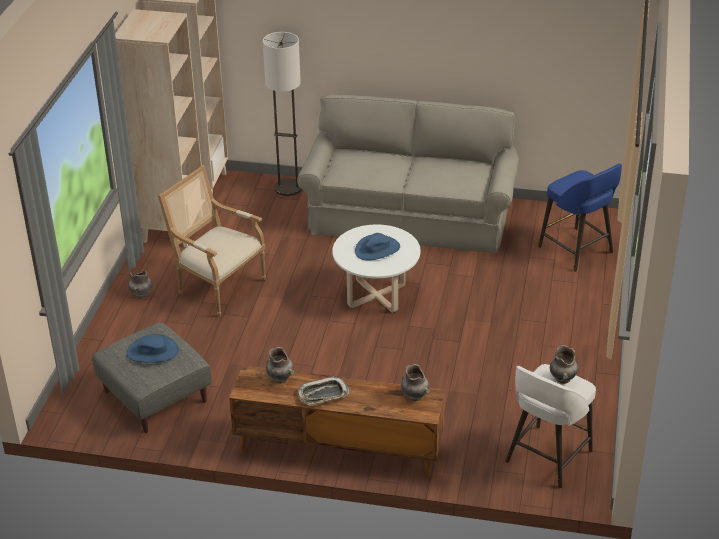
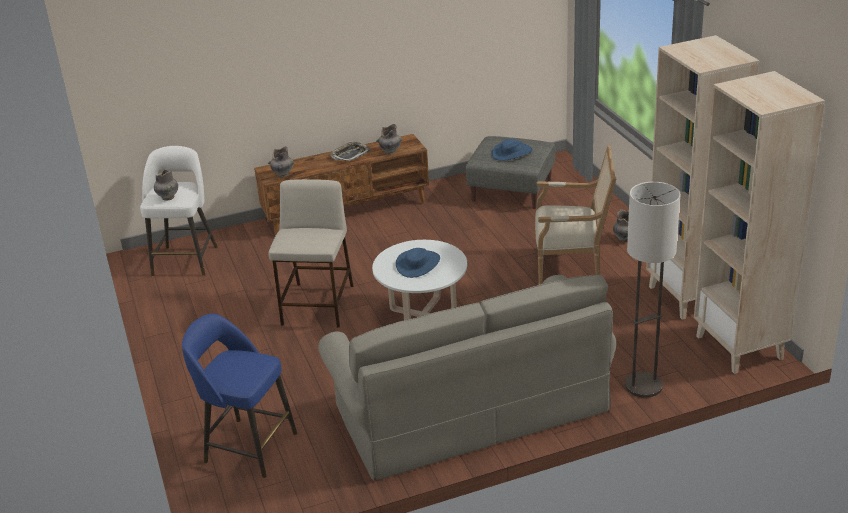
camera: 150 degrees right, 5 degrees down
none -> beige stool [269,179,353,327]

